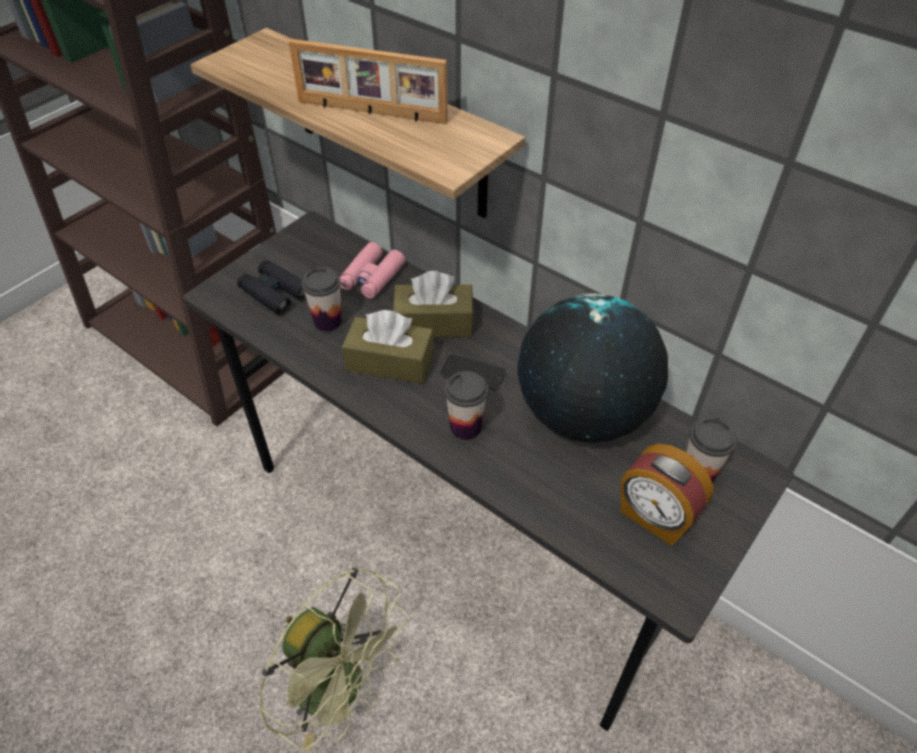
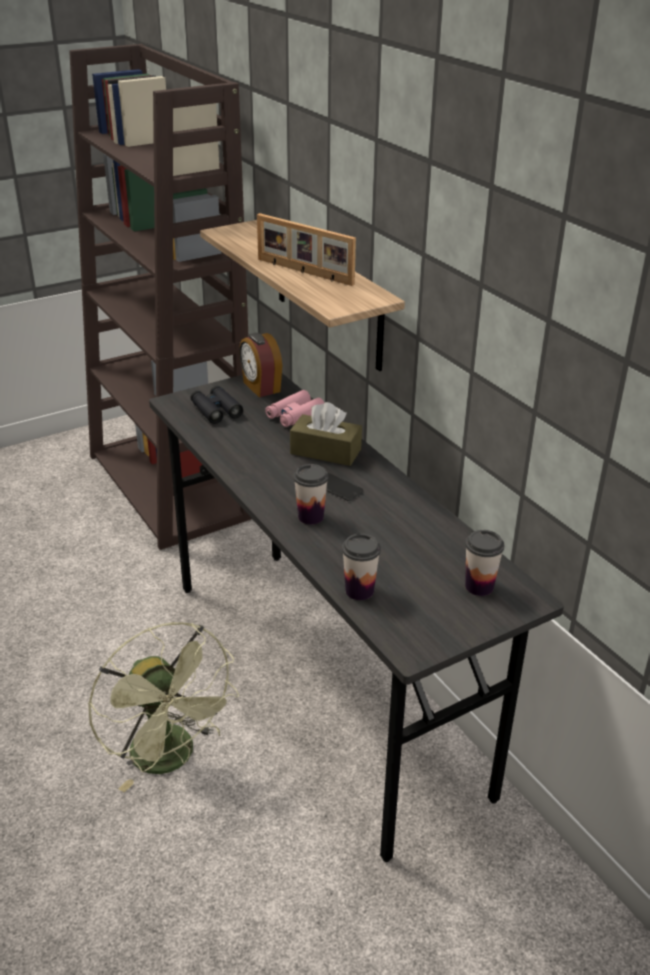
camera: 20 degrees right, 15 degrees down
cup [301,267,342,332] -> cup moved to [342,534,381,600]
brown tissue box [342,310,434,384] -> none
globe [517,293,668,443] -> none
alarm clock [621,444,714,546] -> alarm clock moved to [239,333,282,397]

